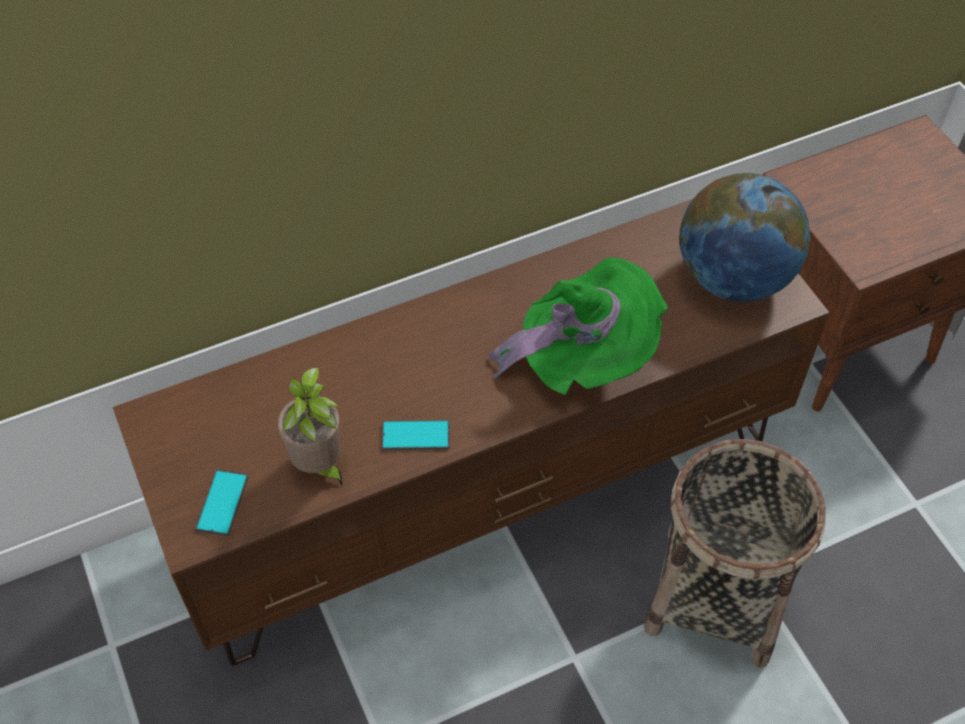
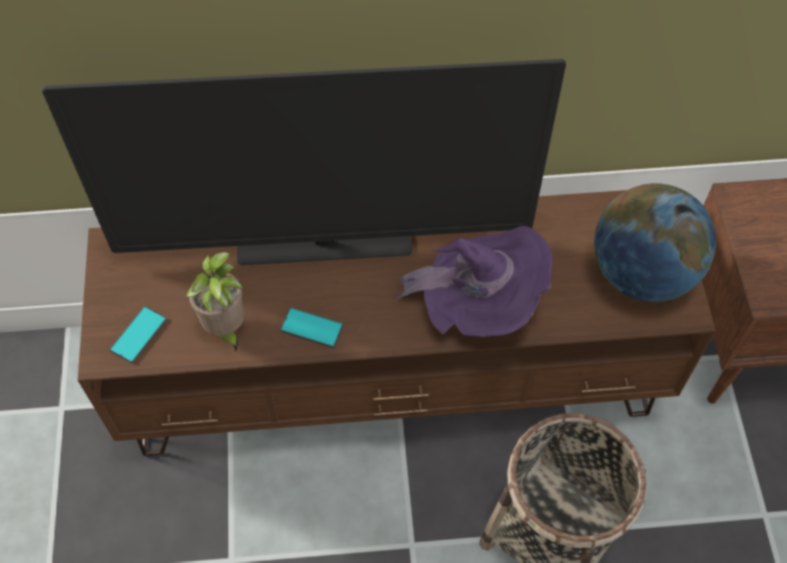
camera: 20 degrees right, 5 degrees up
green hat [489,257,668,395] -> purple hat [396,226,553,337]
none -> television [42,59,566,265]

